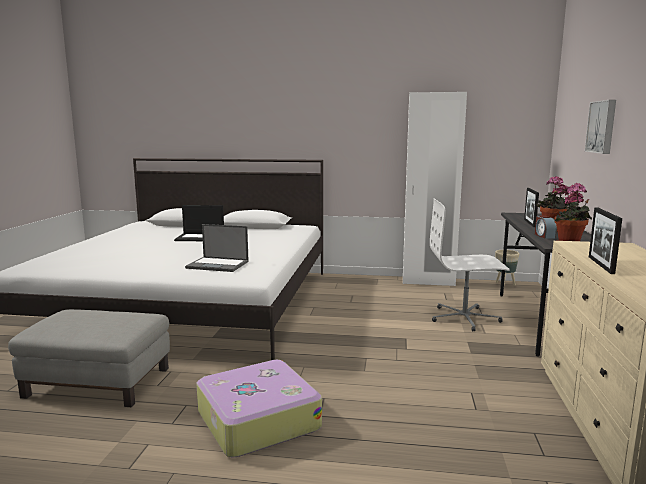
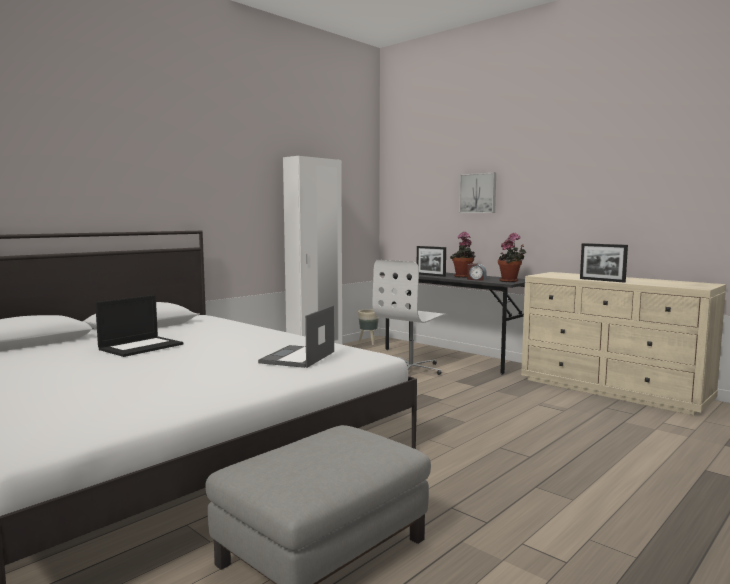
camera: 55 degrees left, 5 degrees down
laptop [185,224,249,272] -> laptop turned 150 degrees clockwise [258,305,334,368]
suitcase [196,360,322,457] -> none

